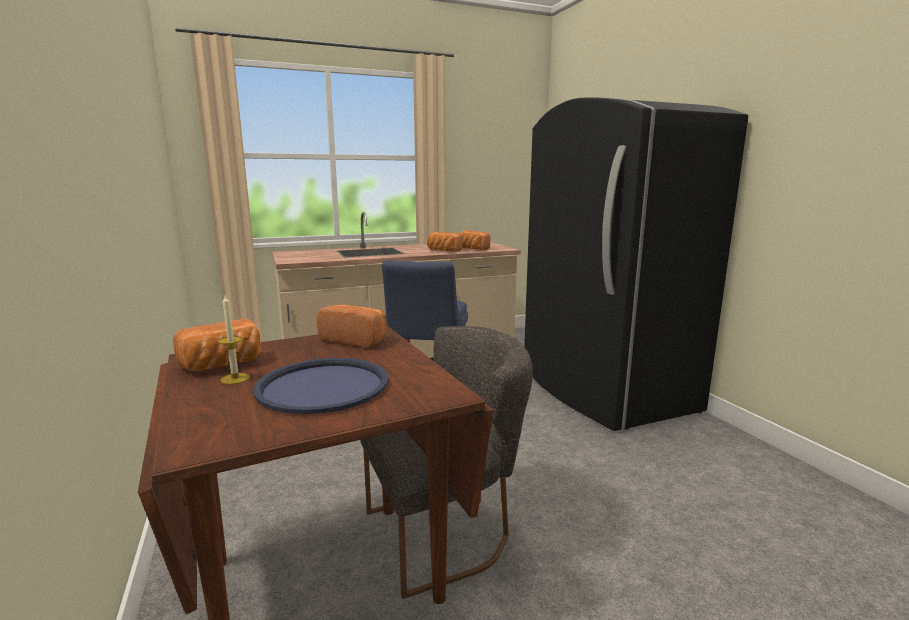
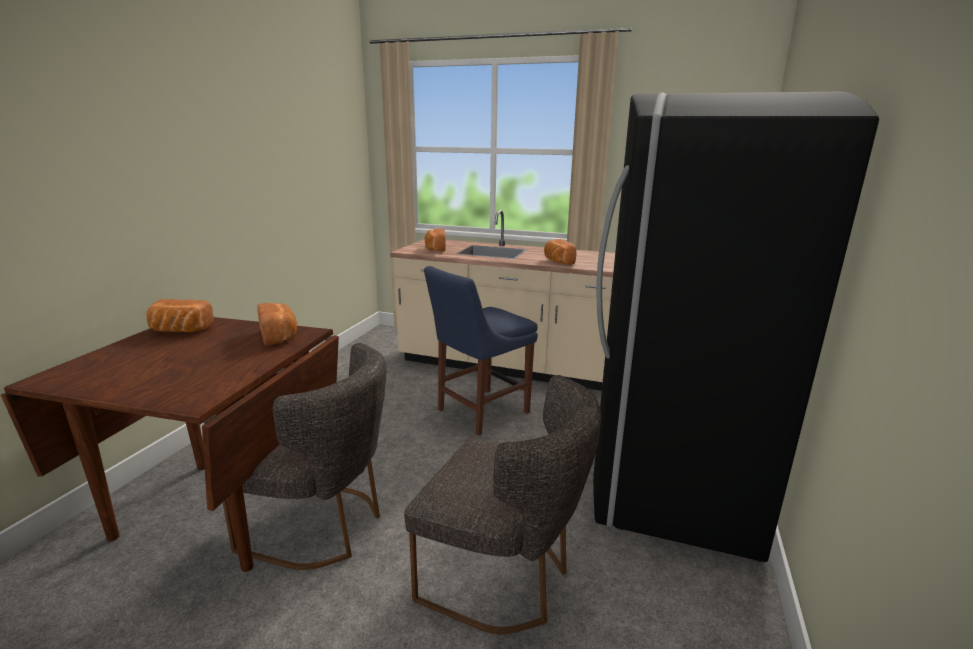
camera: 40 degrees right, 5 degrees up
candle [218,295,250,384] -> none
blue tray [253,358,388,414] -> none
bread [460,230,491,250] -> bread moved to [425,228,446,252]
none -> grey chair [404,375,601,634]

